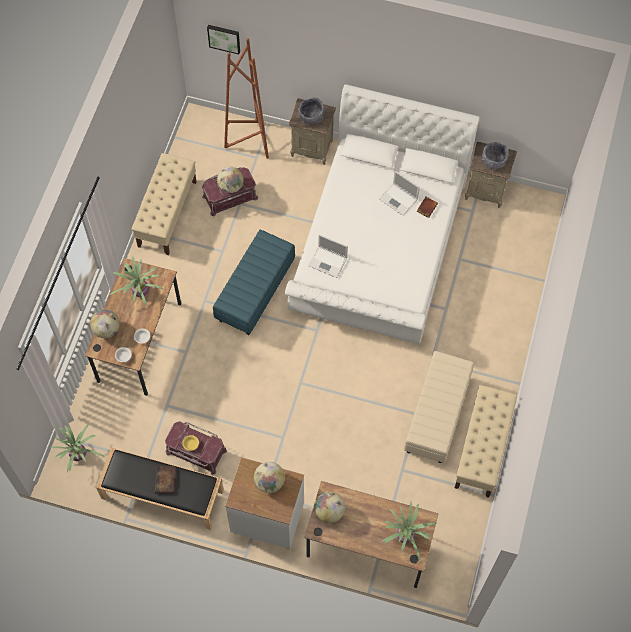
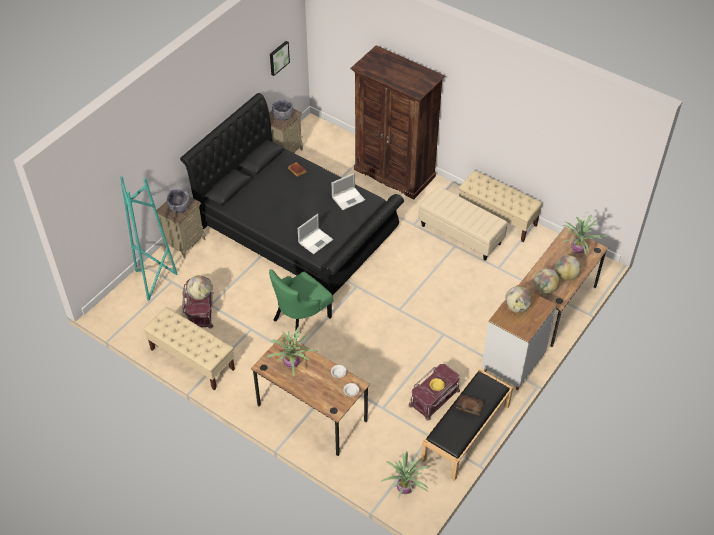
camera: 70 degrees left, 15 degrees down
globe [90,309,120,338] -> globe moved to [555,255,581,281]
picture [207,25,240,54] -> picture moved to [270,41,290,76]
blue ottoman [213,230,295,335] -> green chair [269,269,334,334]
brown clothes rack [224,38,269,159] -> turquoise clothes rack [120,176,177,301]
white bed [285,84,480,344] -> black bed [180,93,404,296]
laptop [379,170,420,216] -> laptop moved to [332,173,365,210]
none -> brown wardrobe [350,45,446,199]

